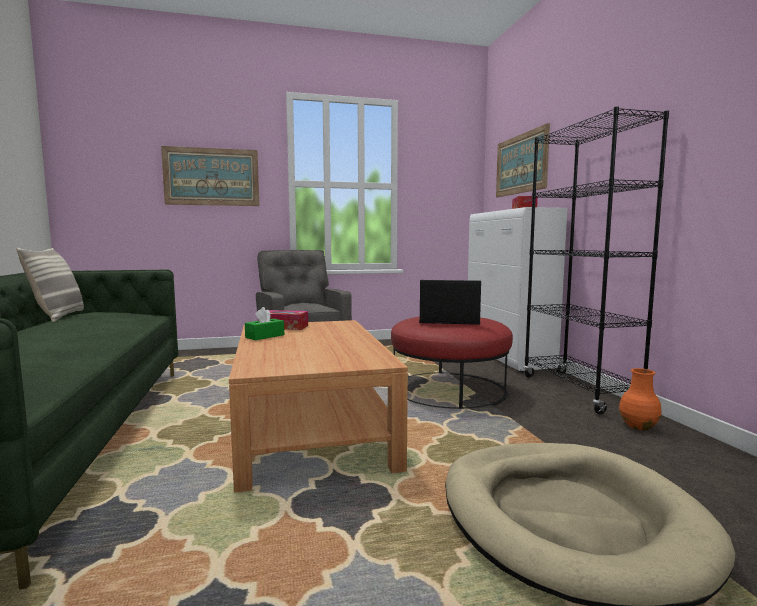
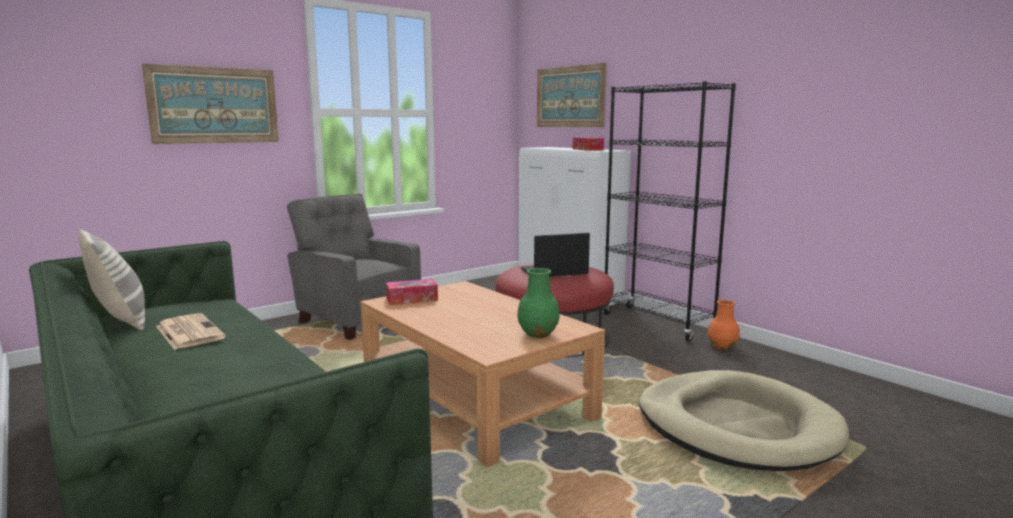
camera: 25 degrees left, 5 degrees up
green tissue box [245,307,284,340] -> none
none -> newspaper [156,313,226,350]
none -> green vase [517,268,560,338]

